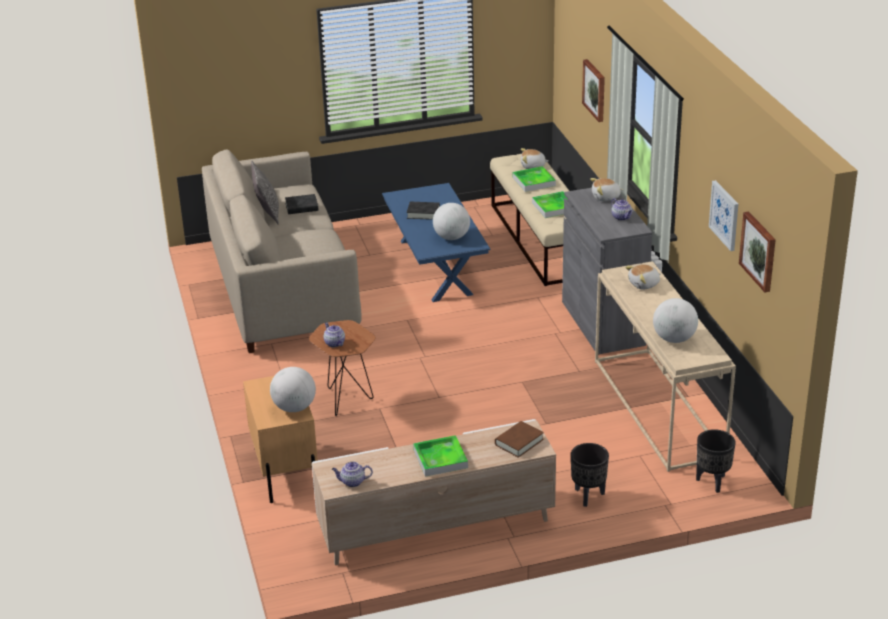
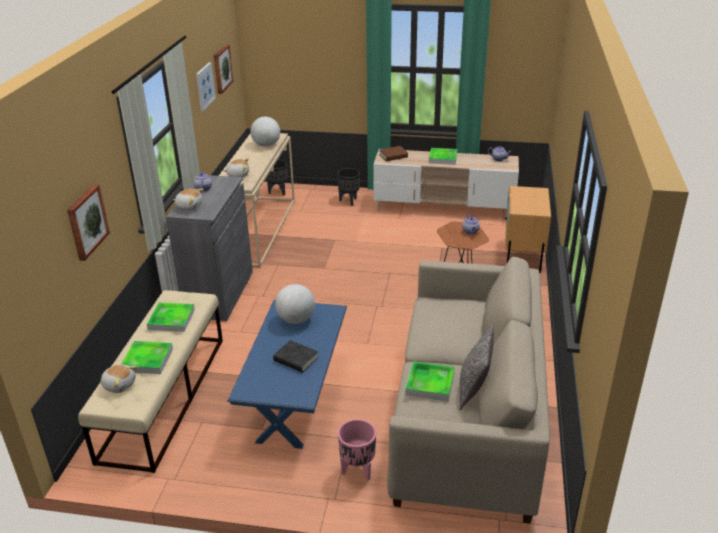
camera: 155 degrees left, 0 degrees up
globe [270,367,316,412] -> none
black book [285,194,319,214] -> tray [405,361,454,401]
none -> pink planter [338,419,376,480]

